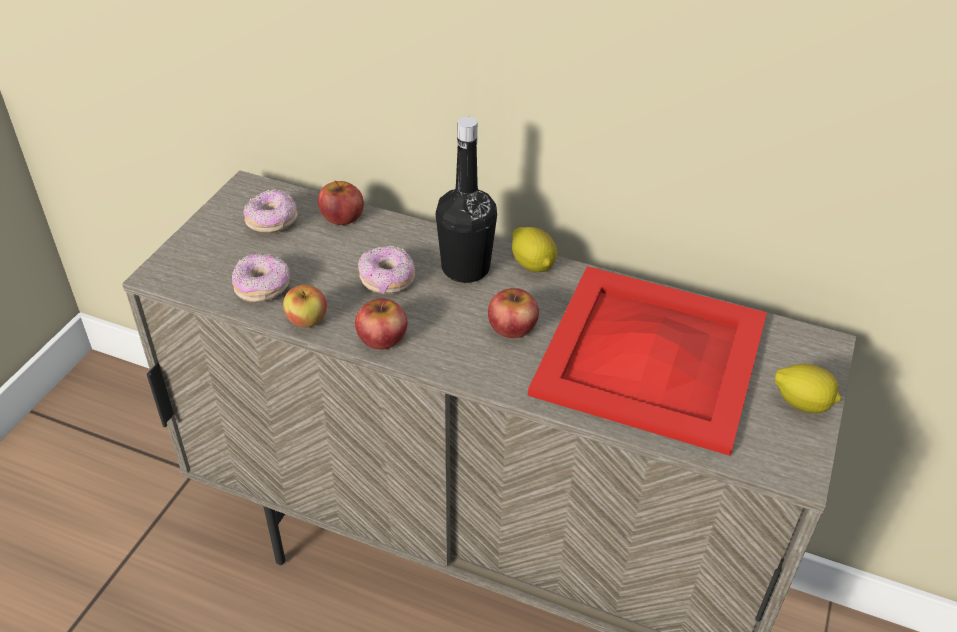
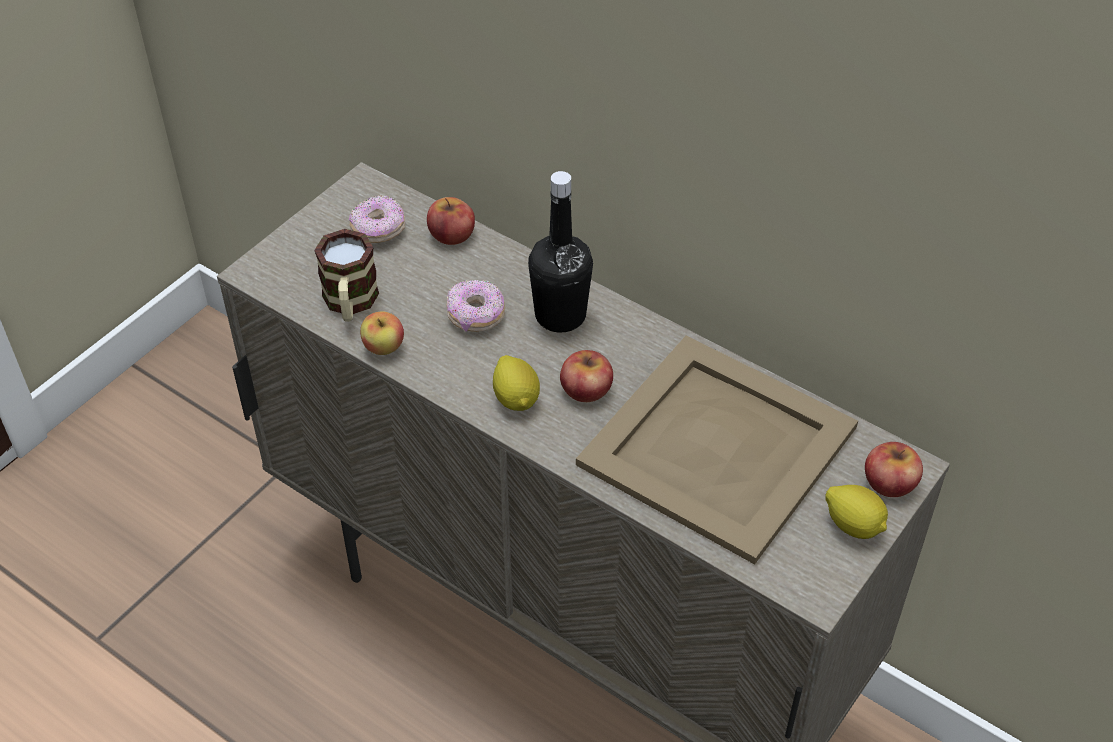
camera: 15 degrees right, 5 degrees up
donut [232,253,290,302] -> mug [314,229,379,322]
apple [355,299,407,350] -> apple moved to [865,442,923,497]
lemon [512,227,557,272] -> lemon moved to [493,355,540,411]
red tray [528,266,767,456] -> beige tray [576,335,858,565]

